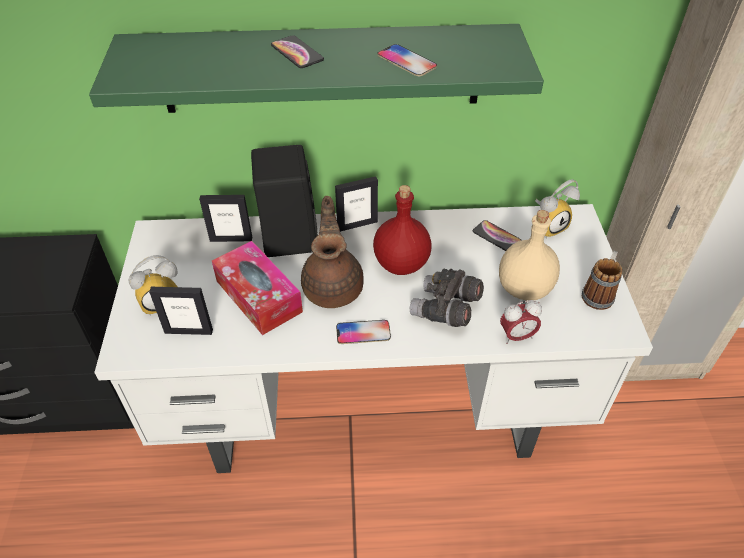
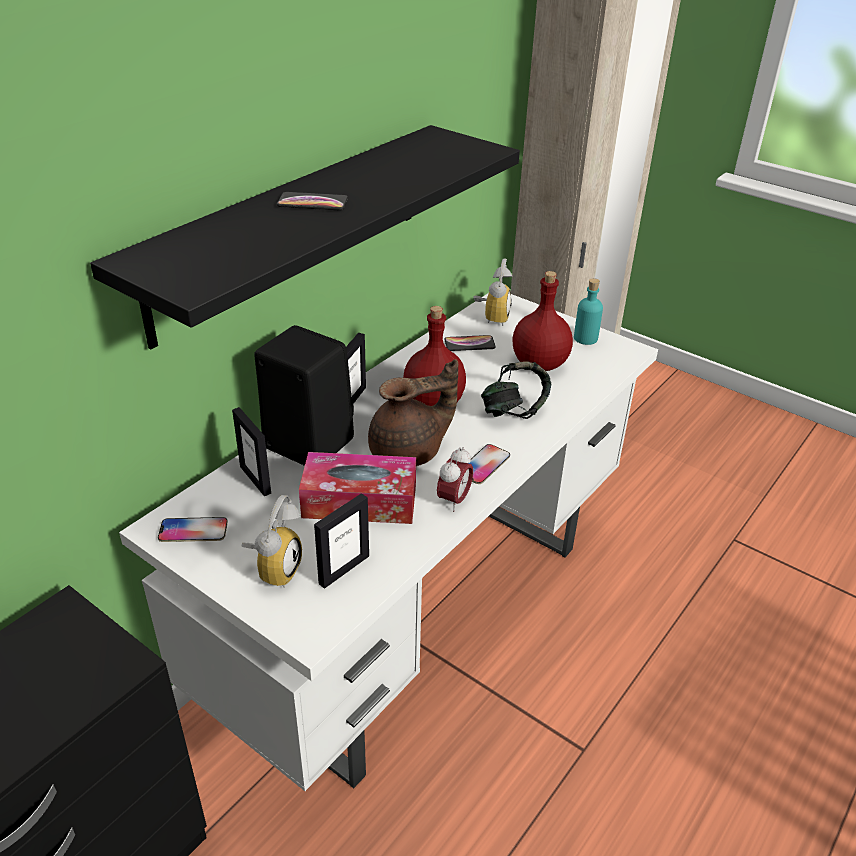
camera: 50 degrees left, 10 degrees down
green shelf [89,24,544,113] -> black shelf [90,125,520,350]
picture frame [199,195,252,242] -> picture frame turned 105 degrees clockwise [232,407,271,496]
brown teapot [301,196,364,308] -> brown teapot turned 120 degrees clockwise [368,359,458,466]
phone [377,44,437,76] -> phone moved to [158,517,228,542]
grey binoculars [410,268,484,327] -> headphones [481,361,551,419]
beige bottle [499,210,560,300] -> red bottle [513,271,573,371]
alarm clock [500,300,542,344] -> alarm clock moved to [437,447,473,512]
mug [582,251,622,310] -> turquoise bottle [574,278,603,345]

